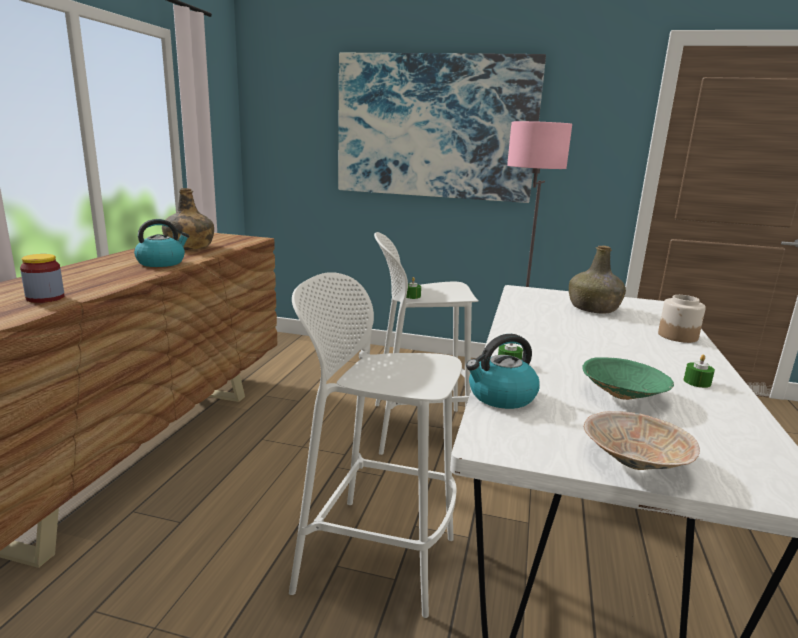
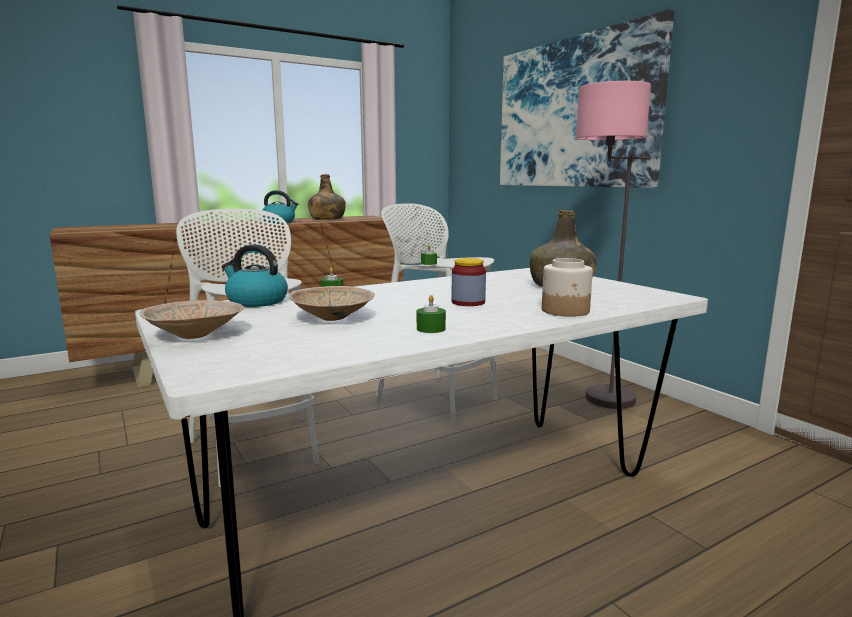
camera: 45 degrees right, 5 degrees down
jar [20,254,65,303] -> jar moved to [451,258,486,306]
green bowl [582,357,674,400] -> beige bowl [288,286,375,321]

